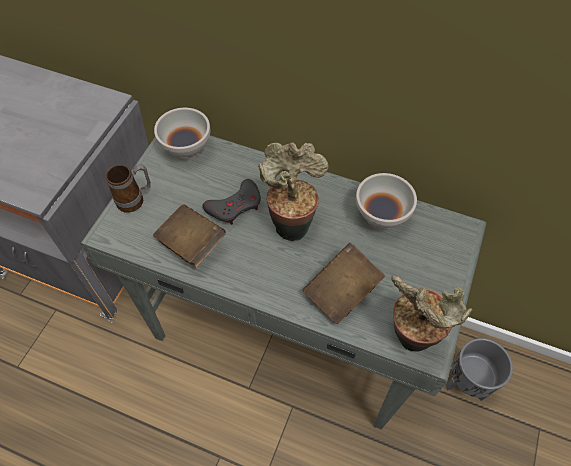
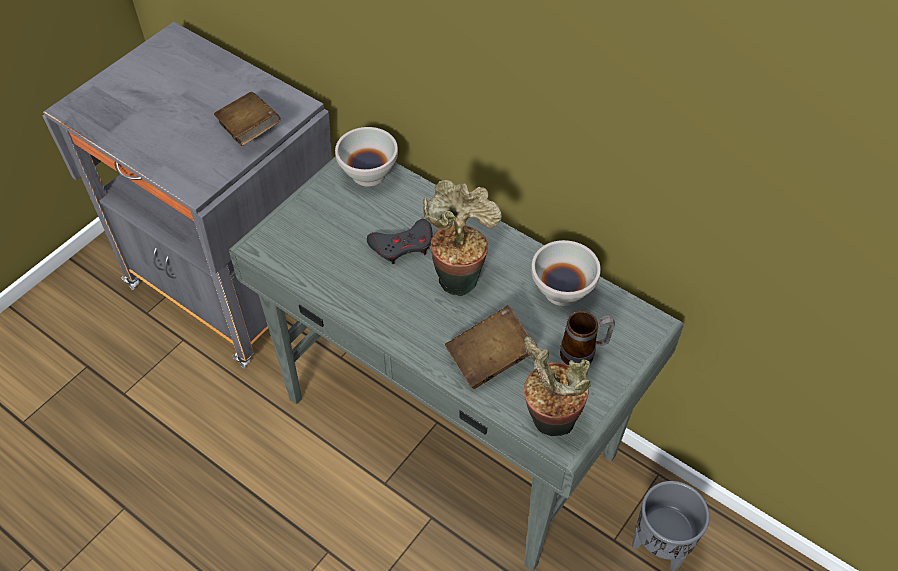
camera: 15 degrees right, 5 degrees down
mug [106,164,151,213] -> mug moved to [560,311,615,365]
brown book [153,205,226,268] -> brown book moved to [214,92,281,146]

